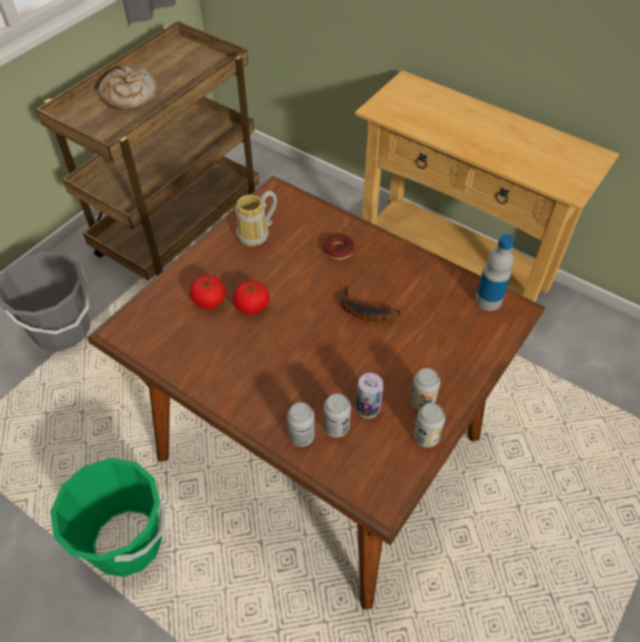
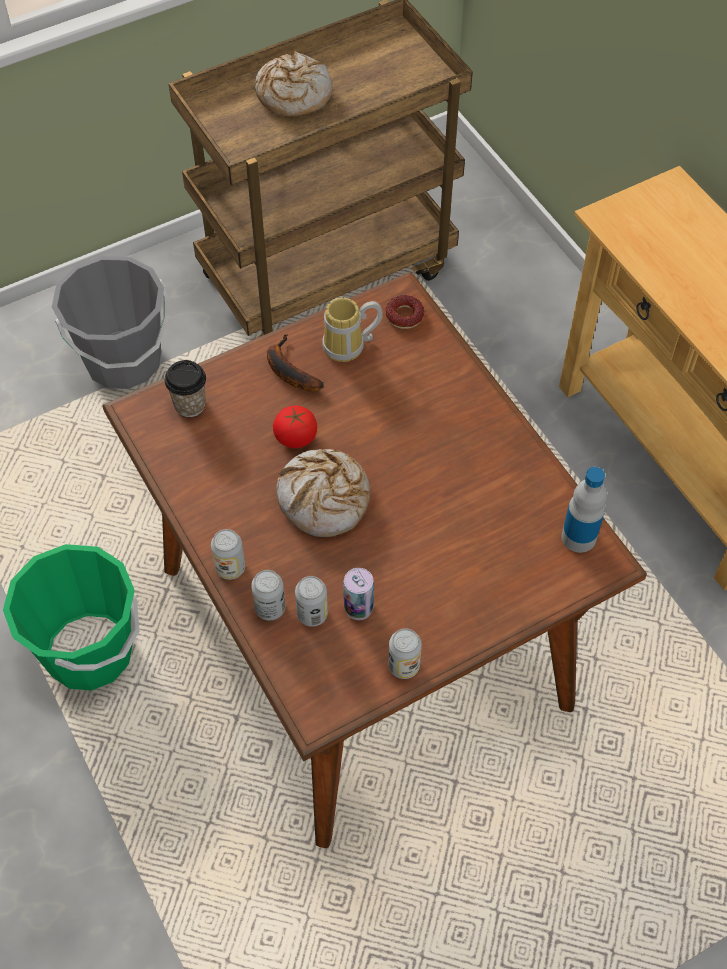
camera: 25 degrees right, 5 degrees up
tomato [190,275,226,309] -> none
donut [323,234,355,260] -> donut moved to [385,295,424,329]
banana [341,285,400,322] -> banana moved to [267,334,324,391]
can [410,368,440,411] -> can moved to [211,529,245,580]
none -> cup [164,360,206,417]
none -> bread [276,449,370,537]

